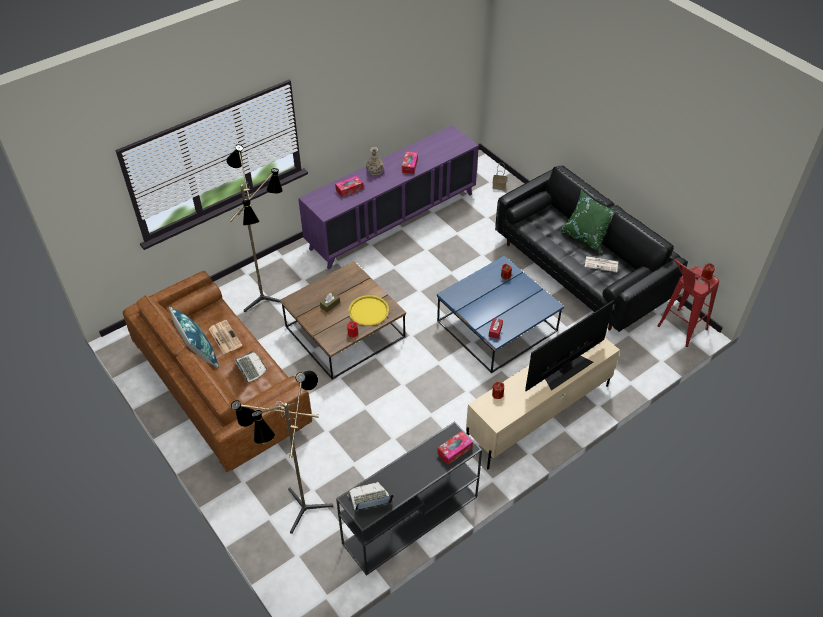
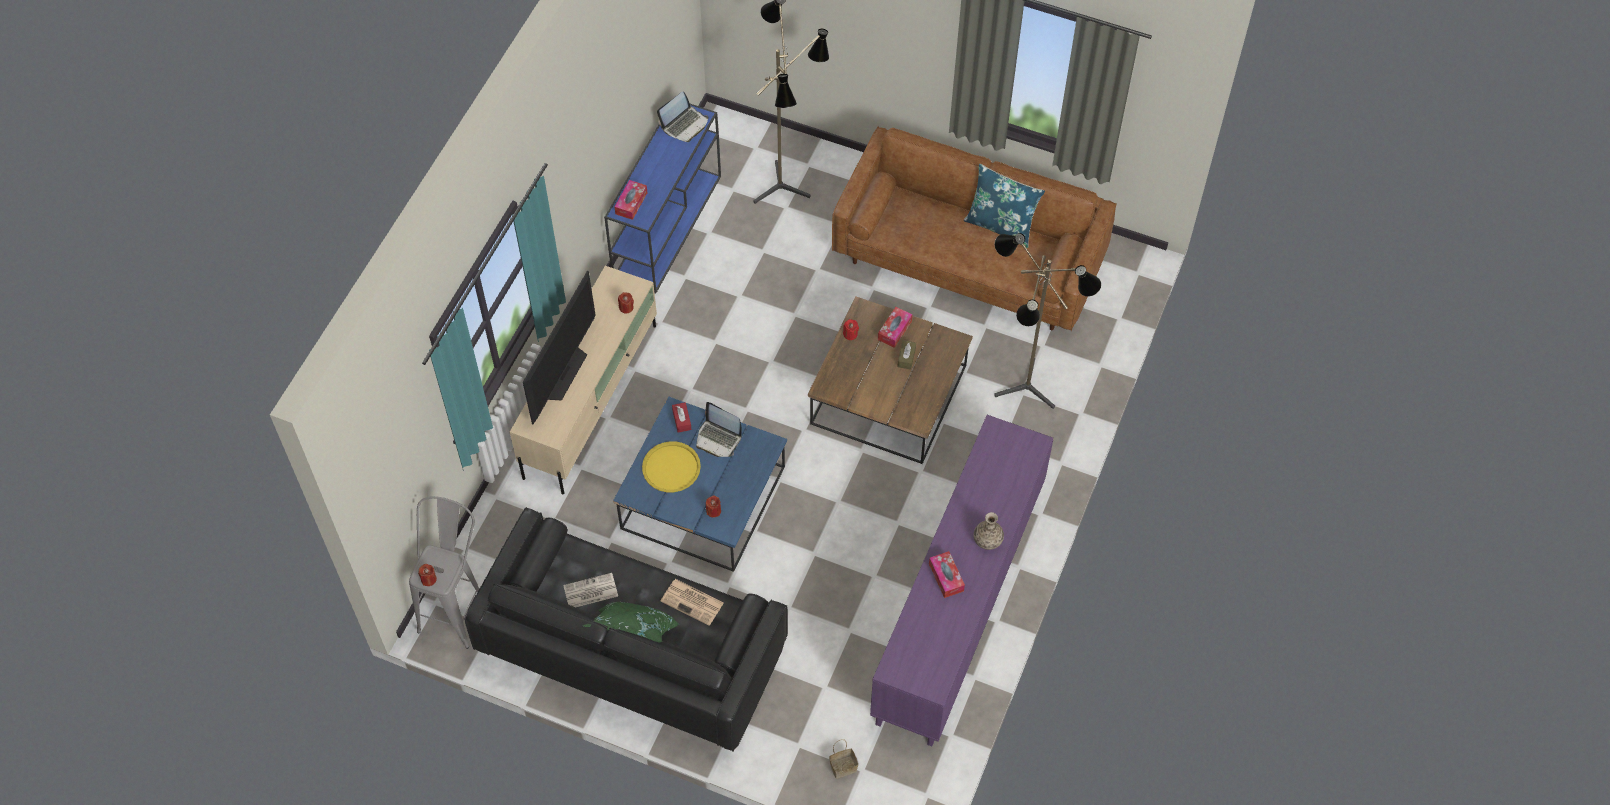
camera: 150 degrees right, 10 degrees up
newspaper [209,320,242,354] -> newspaper moved to [661,579,724,625]
laptop [232,351,267,383] -> laptop moved to [696,402,742,457]
tissue box [335,176,363,197] -> tissue box moved to [878,307,912,348]
black console table [336,421,482,576] -> blue console table [604,104,721,294]
yellow tray [349,295,389,326] -> yellow tray moved to [642,441,701,492]
red stool [657,258,719,347] -> grey stool [409,496,479,649]

